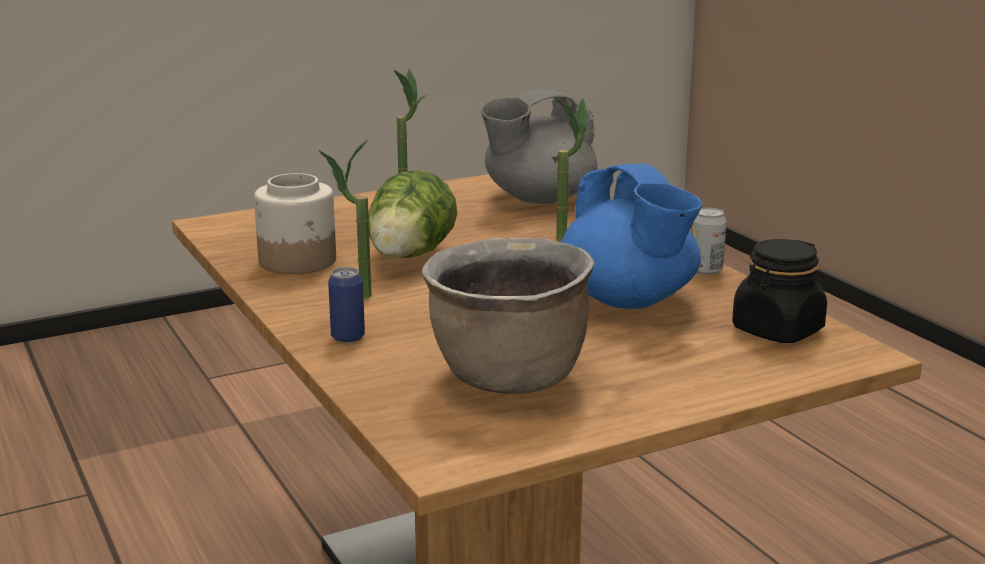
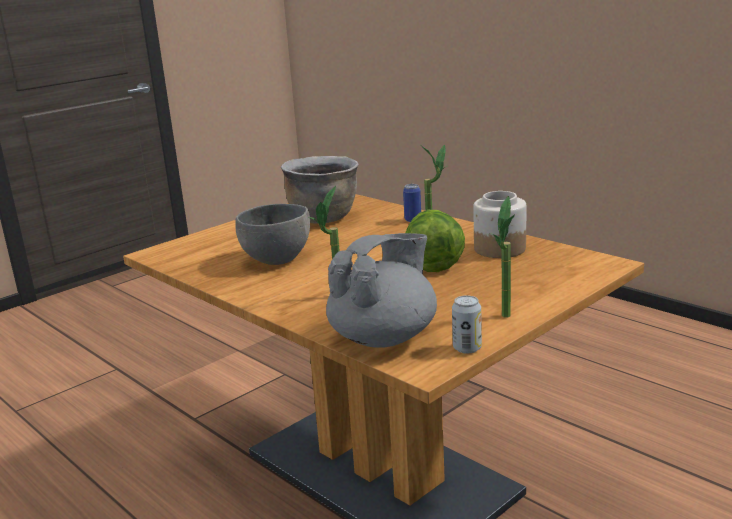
camera: 165 degrees right, 0 degrees up
blue teapot [561,163,702,309] -> grey bowl [235,204,310,265]
can [692,208,727,275] -> can moved to [452,295,482,354]
black jar [732,239,827,343] -> none

